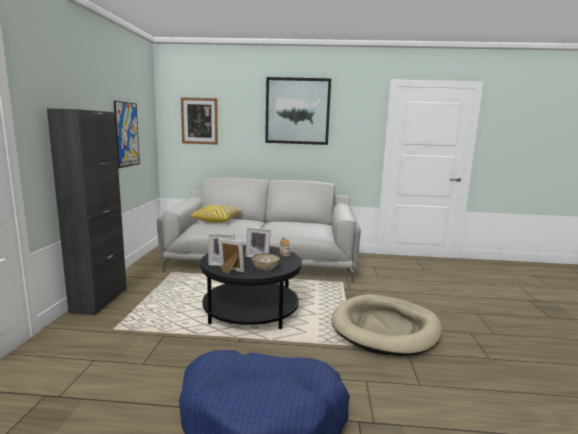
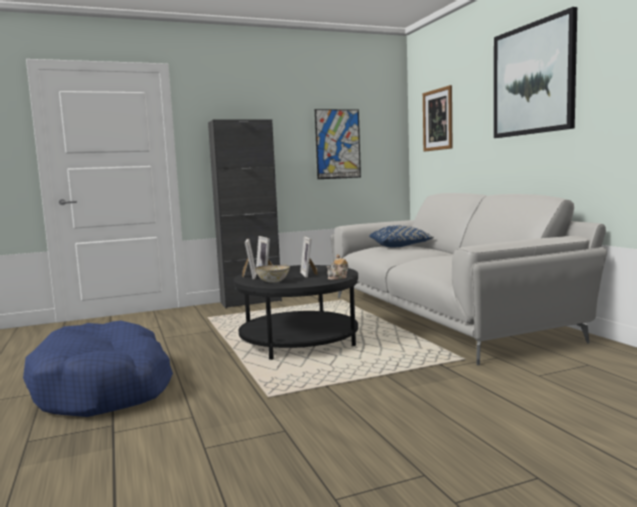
camera: 65 degrees right, 5 degrees down
yellow pillow [190,205,242,223] -> blue pillow [369,225,434,247]
beige dog bed [331,294,442,356] -> none

